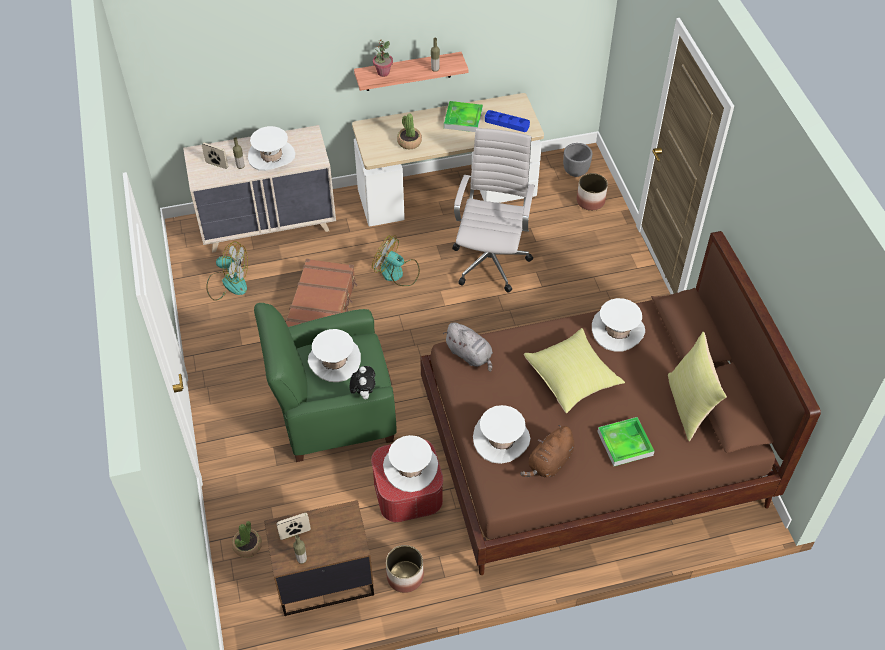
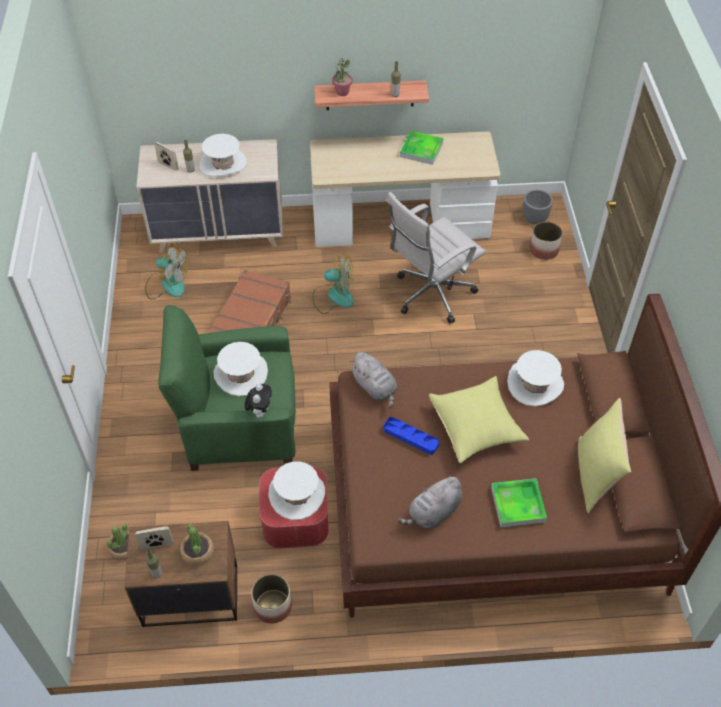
camera: 10 degrees right, 0 degrees up
fan [372,235,420,286] -> fan turned 150 degrees clockwise [312,254,354,314]
potted plant [397,114,422,149] -> potted plant moved to [180,524,214,565]
white office chair [452,128,535,292] -> white office chair turned 150 degrees counterclockwise [387,192,486,324]
white hat [473,405,530,464] -> none
blue tray [485,110,530,132] -> blue tray moved to [384,417,439,455]
brown plush toy [520,425,574,477] -> grey plush toy [398,475,462,528]

